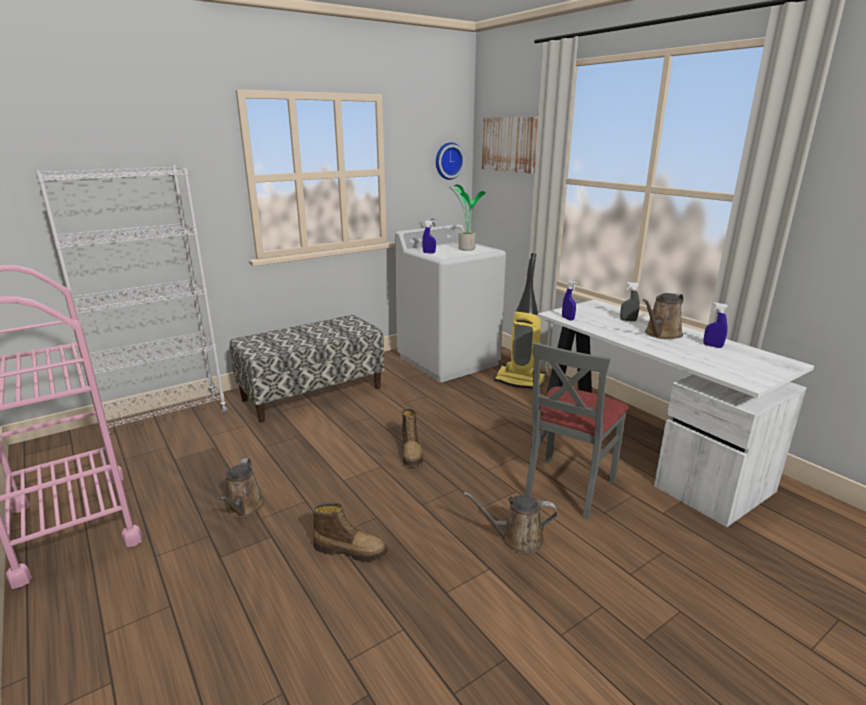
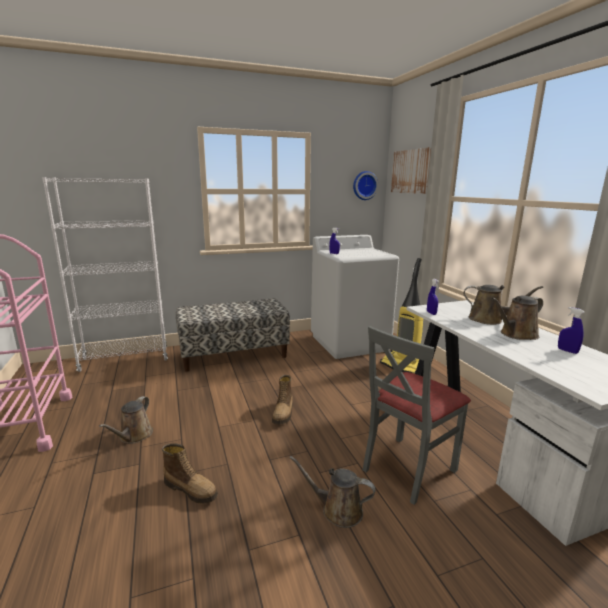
camera: 15 degrees right, 5 degrees down
potted plant [454,184,486,251] -> none
grey spray bottle [620,282,640,321] -> brown watering can [463,285,543,325]

